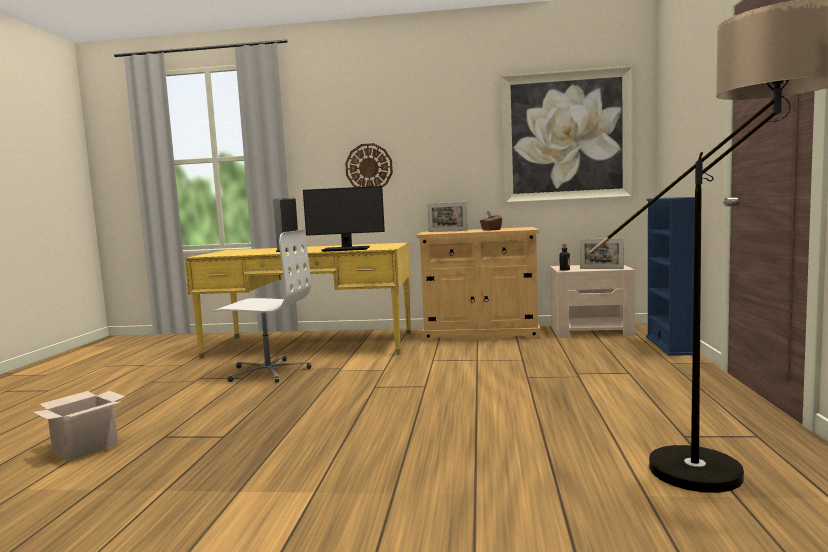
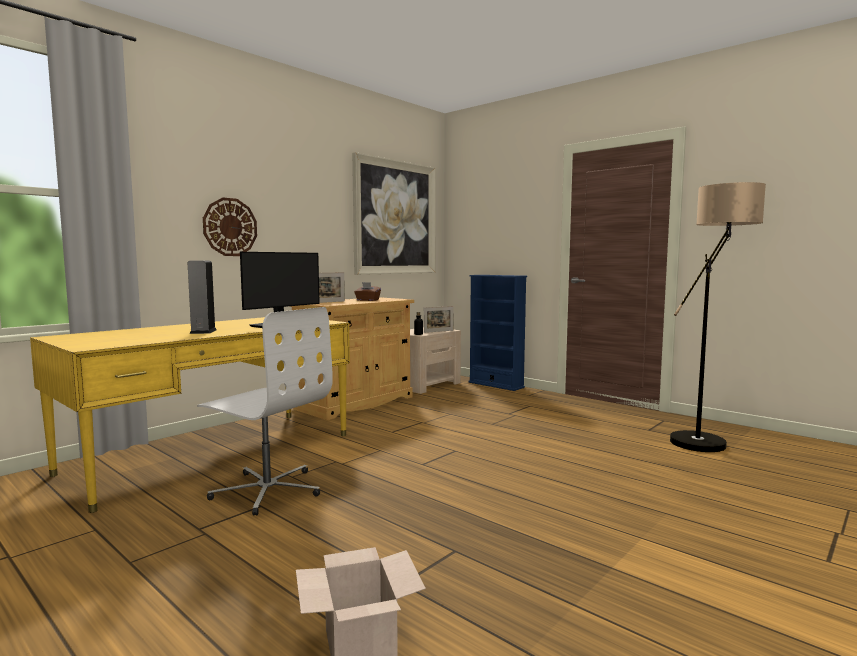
camera: 55 degrees left, 0 degrees up
white office chair [213,230,311,382] -> white office chair turned 75 degrees clockwise [197,307,333,516]

